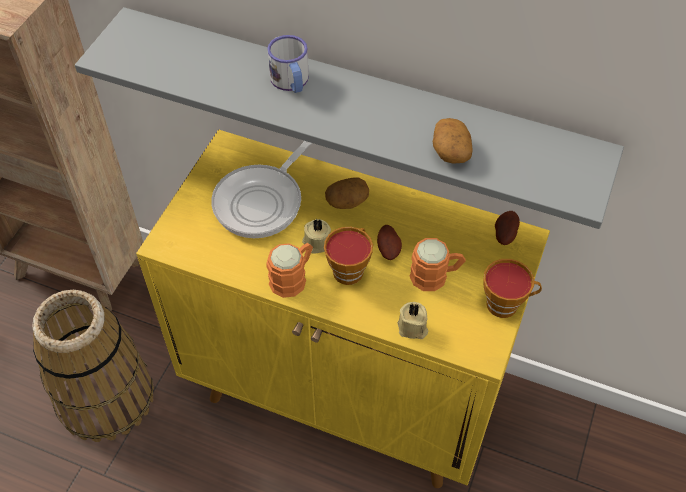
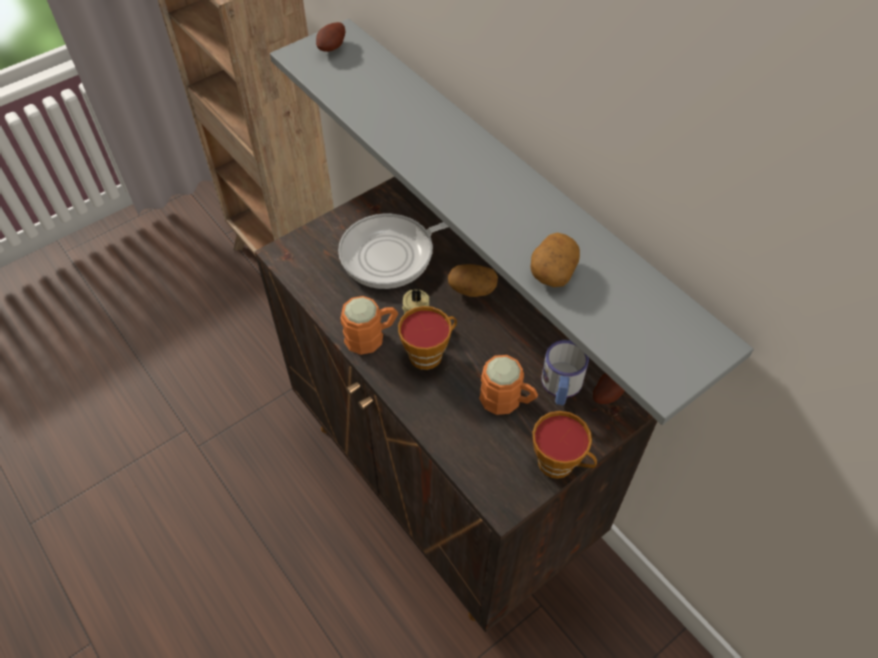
camera: 30 degrees right, 0 degrees up
basket [32,290,154,442] -> none
yellow cabinet [136,130,550,488] -> brown cabinet [255,177,657,632]
mug [267,35,309,93] -> mug moved to [541,340,589,405]
potato [377,225,402,260] -> potato moved to [316,22,345,52]
beige candle [398,302,428,339] -> none

